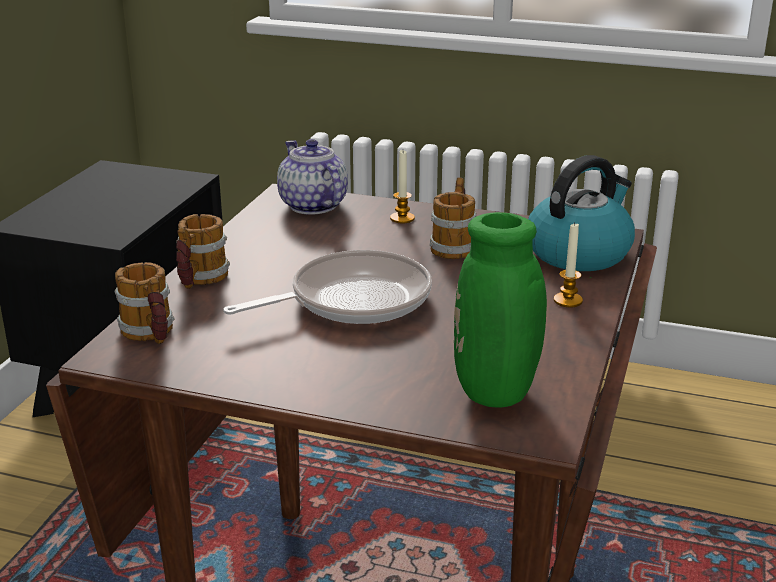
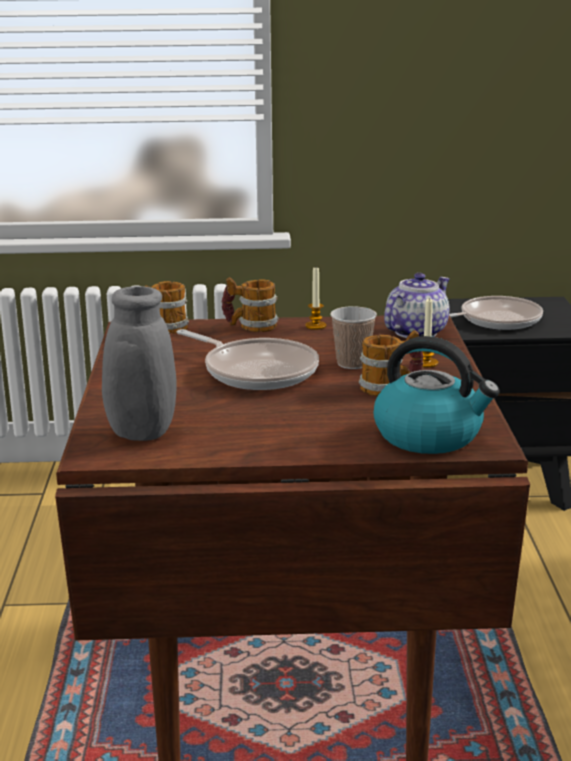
camera: 70 degrees right, 5 degrees down
green vase [454,212,592,407] -> grey vase [32,286,177,441]
candle [554,222,583,308] -> candle moved to [305,268,326,330]
none -> cup [330,306,377,369]
none -> frying pan [449,296,543,330]

